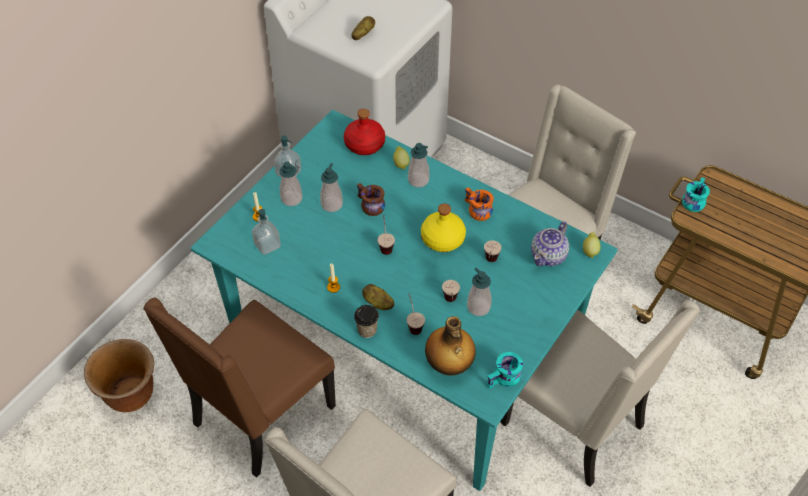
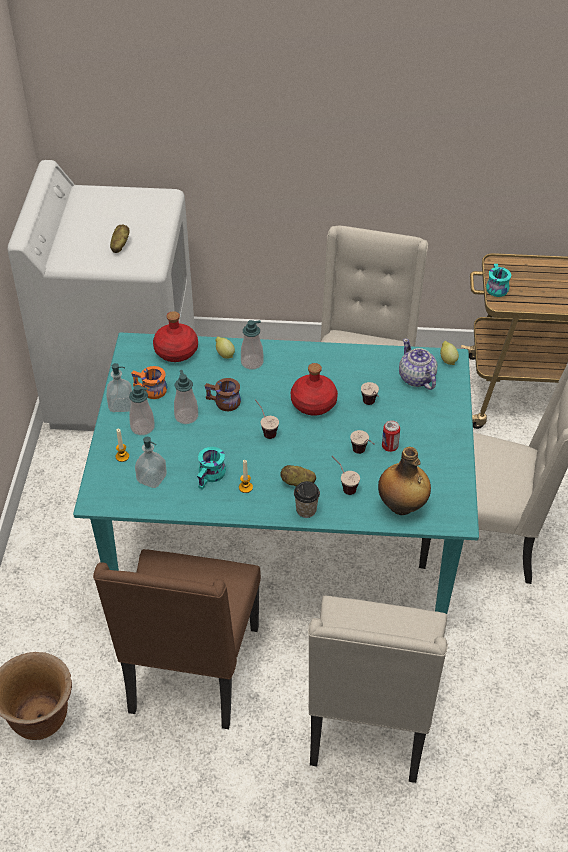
camera: 30 degrees left, 5 degrees down
yellow bottle [421,204,466,252] -> red bottle [291,363,338,416]
orange mug [465,187,494,221] -> orange mug moved to [131,366,167,399]
soap dispenser [467,267,491,316] -> can [382,420,400,452]
turquoise mug [487,352,523,389] -> turquoise mug moved to [197,447,226,490]
teapot [531,221,569,266] -> teapot turned 150 degrees clockwise [399,338,437,390]

